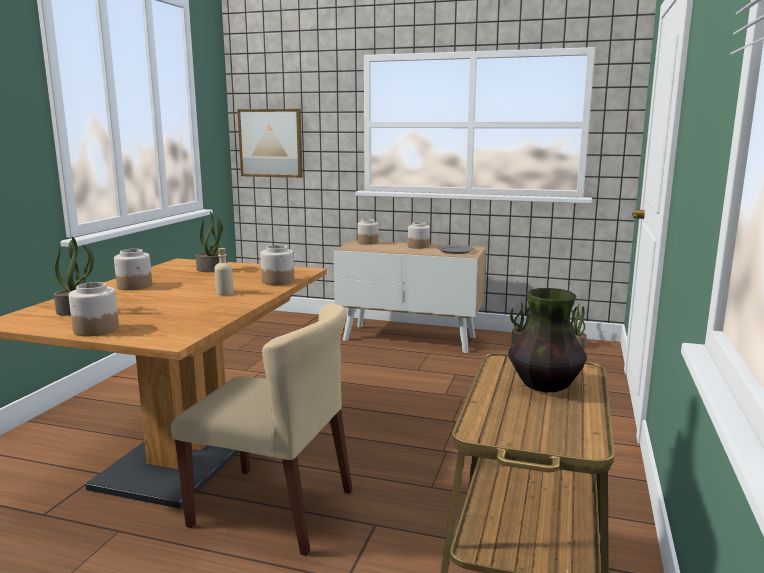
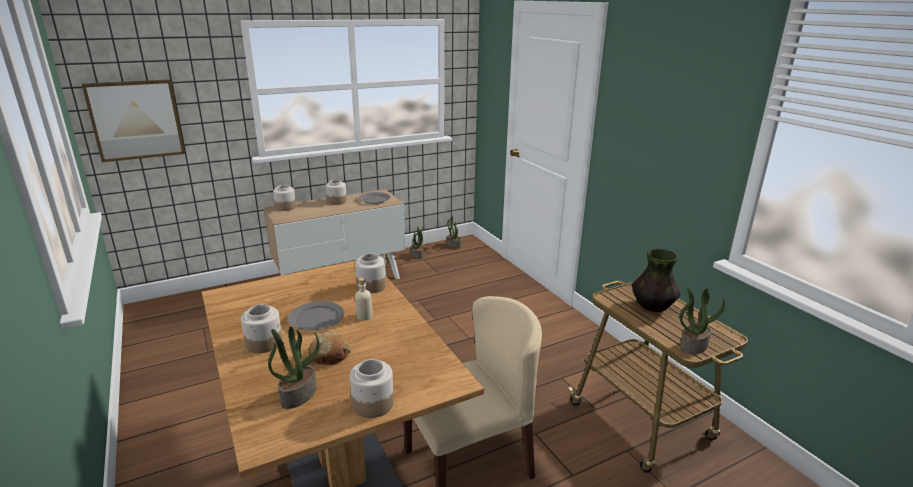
camera: 45 degrees left, 10 degrees up
potted plant [196,212,228,272] -> potted plant moved to [680,288,725,355]
none -> grey plate [288,301,344,331]
none -> bread [309,331,351,365]

